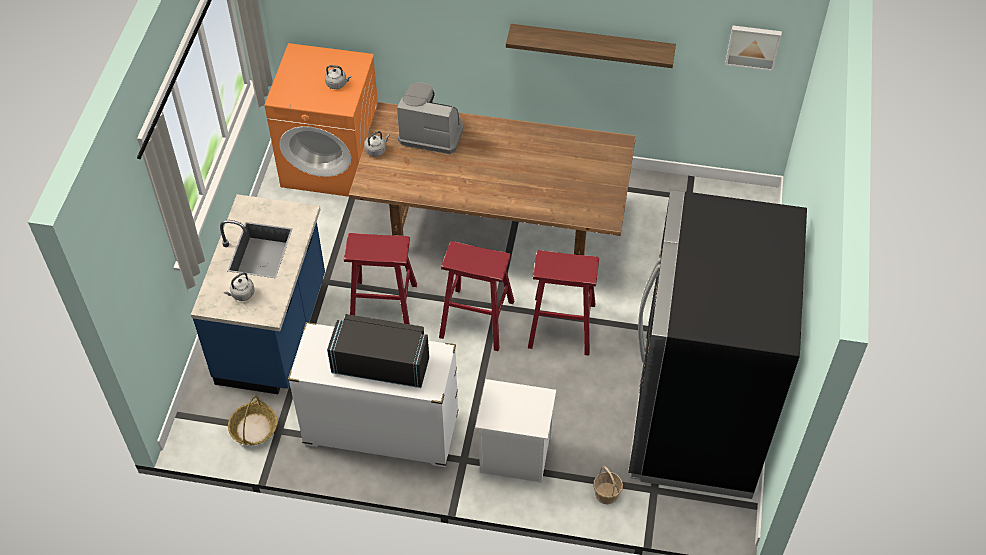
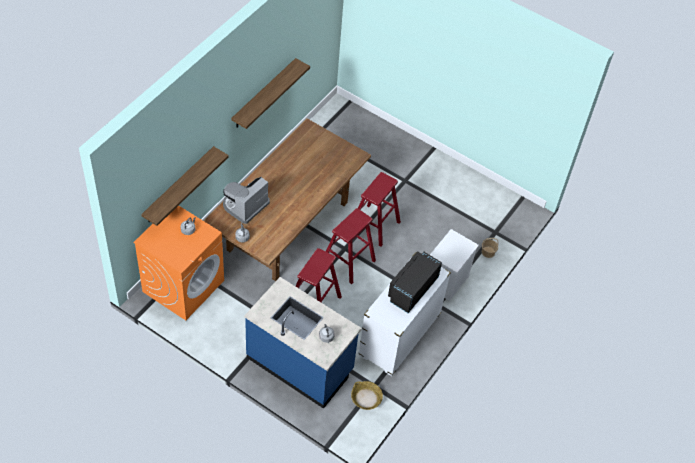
camera: 70 degrees left, 0 degrees up
black fridge [628,190,807,499] -> none
picture [725,25,782,71] -> none
none -> shelf [141,146,229,226]

